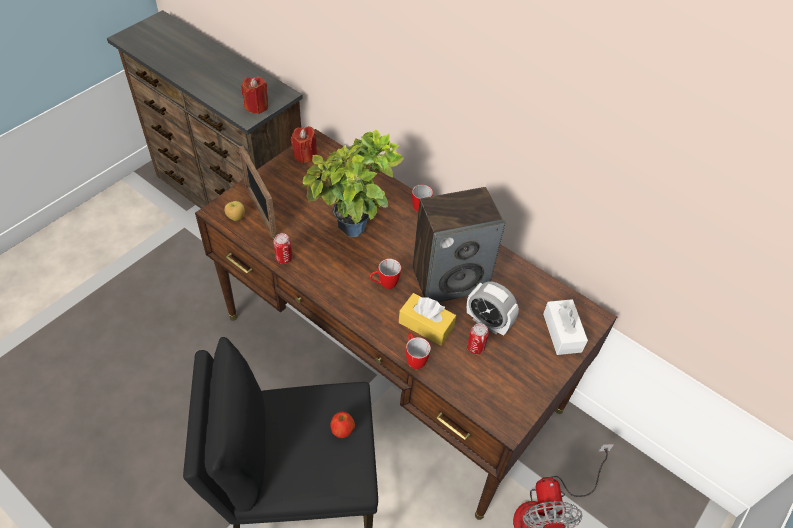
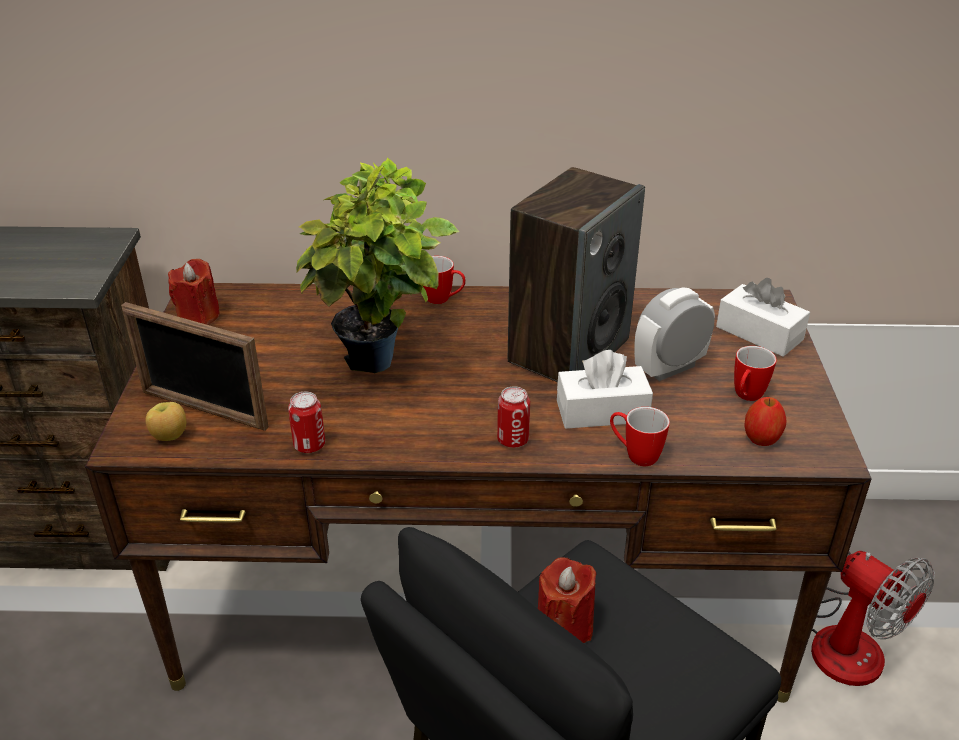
camera: 35 degrees left, 15 degrees down
red candle [241,77,268,114] -> red candle moved to [538,557,597,643]
apple [330,412,355,438] -> apple moved to [744,397,787,446]
mug [370,259,401,289] -> mug moved to [734,346,777,401]
yellow tissue box [399,293,456,346] -> white tissue box [557,350,653,429]
alarm clock [467,281,519,335] -> alarm clock turned 150 degrees clockwise [634,287,715,381]
can [467,323,489,355] -> can moved to [497,386,530,448]

